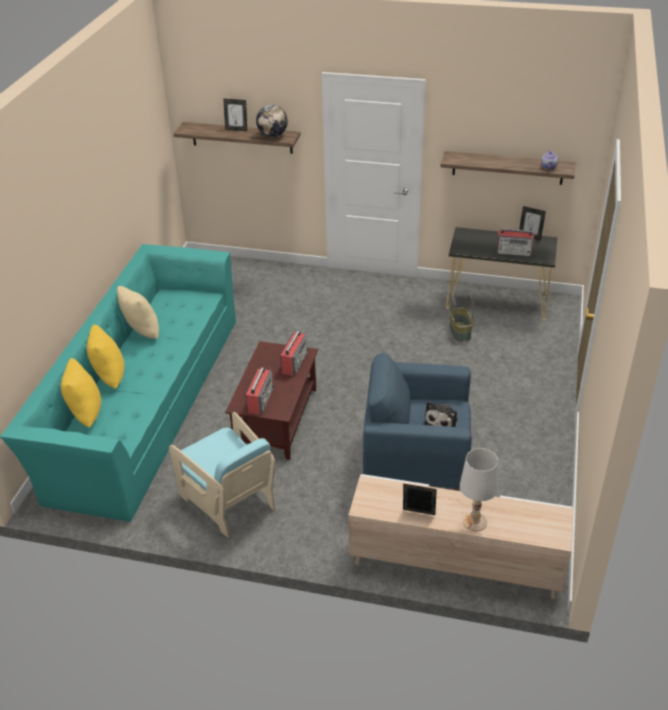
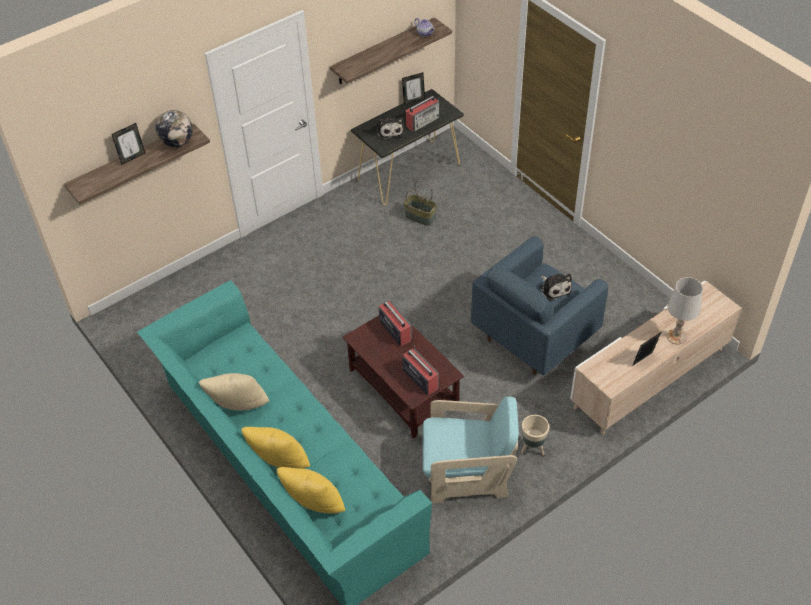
camera: 50 degrees left, 10 degrees up
none -> plush toy [377,117,404,140]
none -> beige planter [521,415,549,456]

